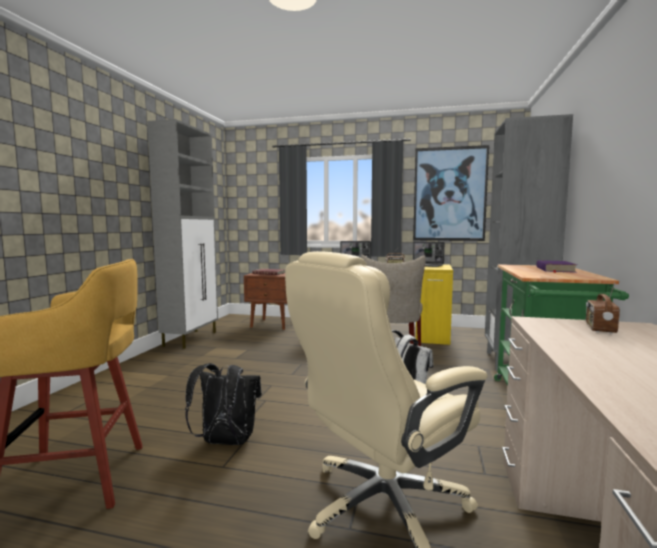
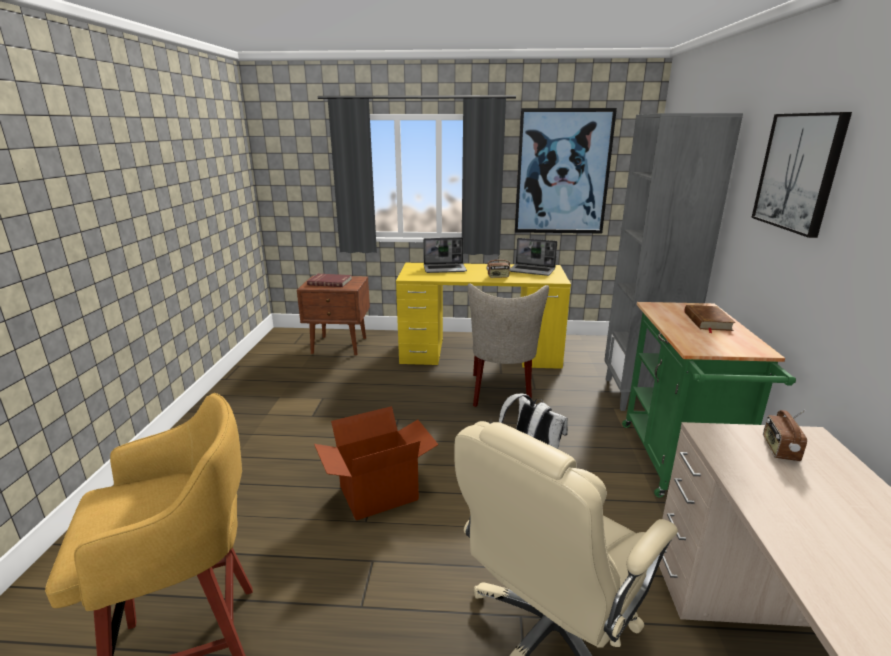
camera: 10 degrees left, 15 degrees up
grey cabinet [147,119,218,349] -> none
black backpack [185,363,262,445] -> none
purple book [536,260,577,273] -> brown book [684,305,736,333]
none -> cardboard box [314,406,439,520]
none -> picture [751,112,852,238]

